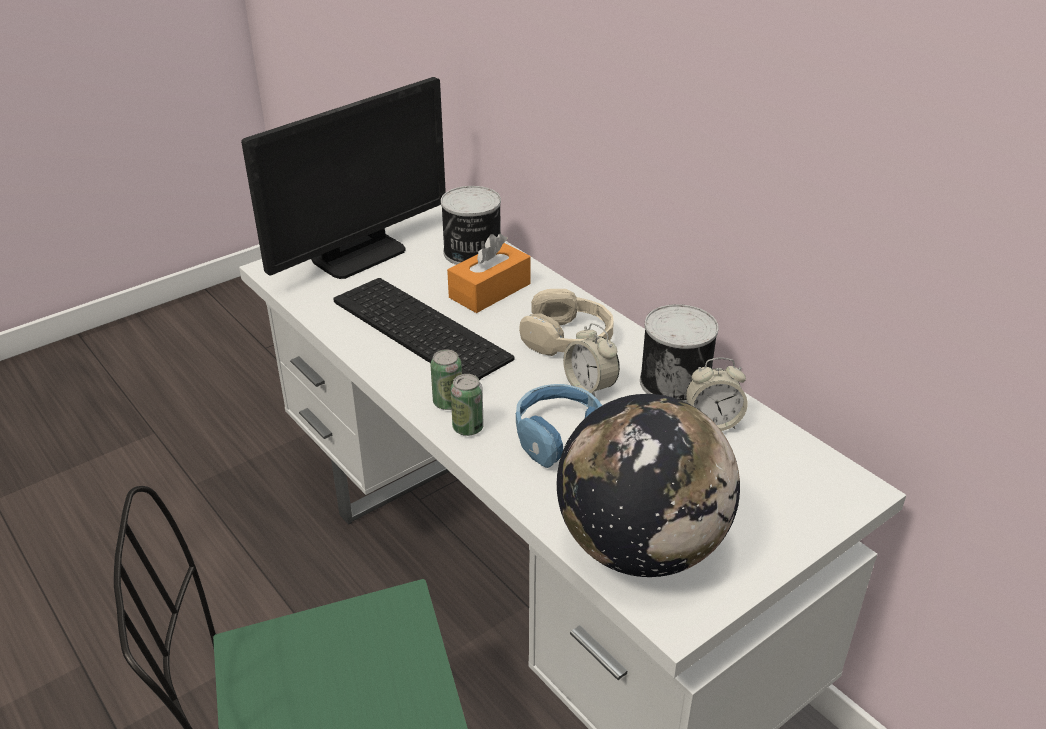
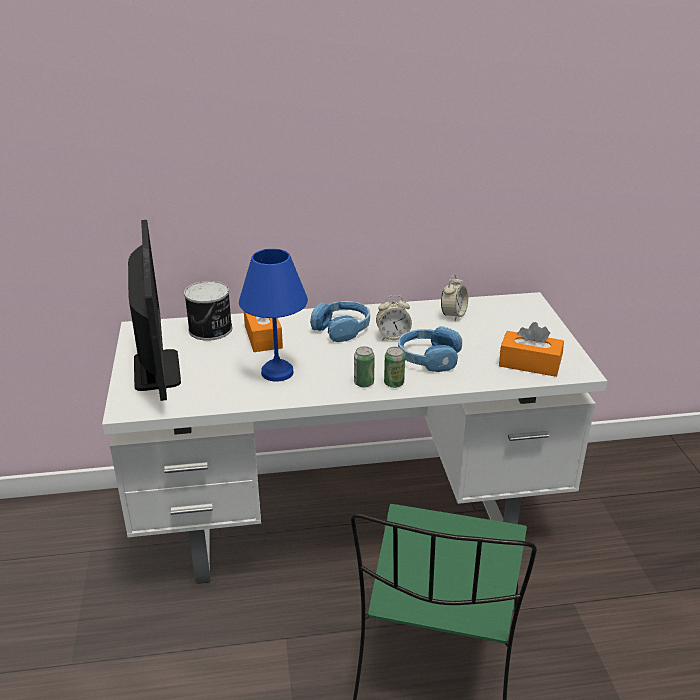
camera: 60 degrees left, 5 degrees down
keyboard [333,278,515,380] -> blue table lamp [239,249,308,382]
beige headphones [519,289,614,356] -> blue headphones [310,301,370,342]
globe [557,394,740,577] -> orange tissue box [499,322,564,377]
can [640,304,719,403] -> none

